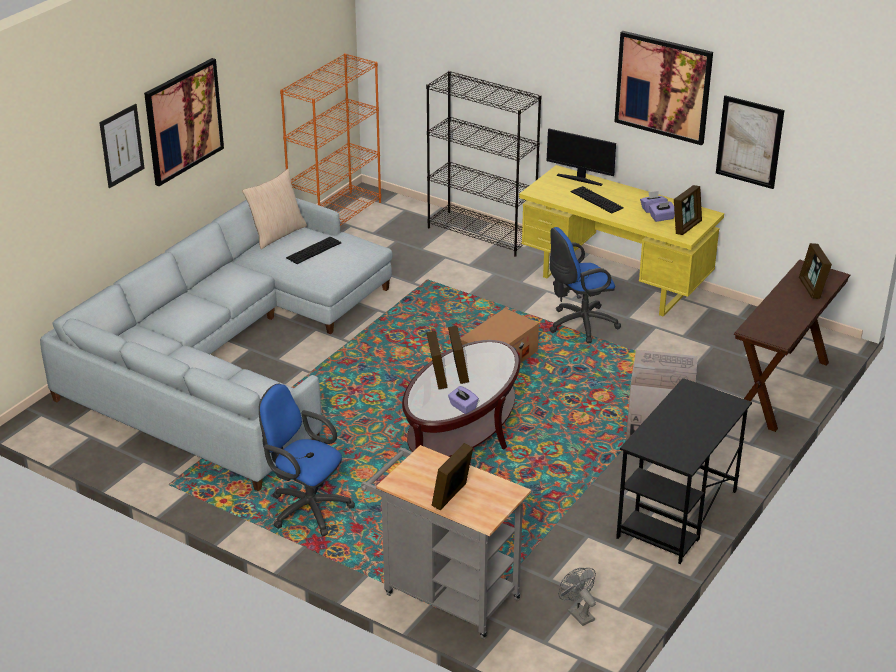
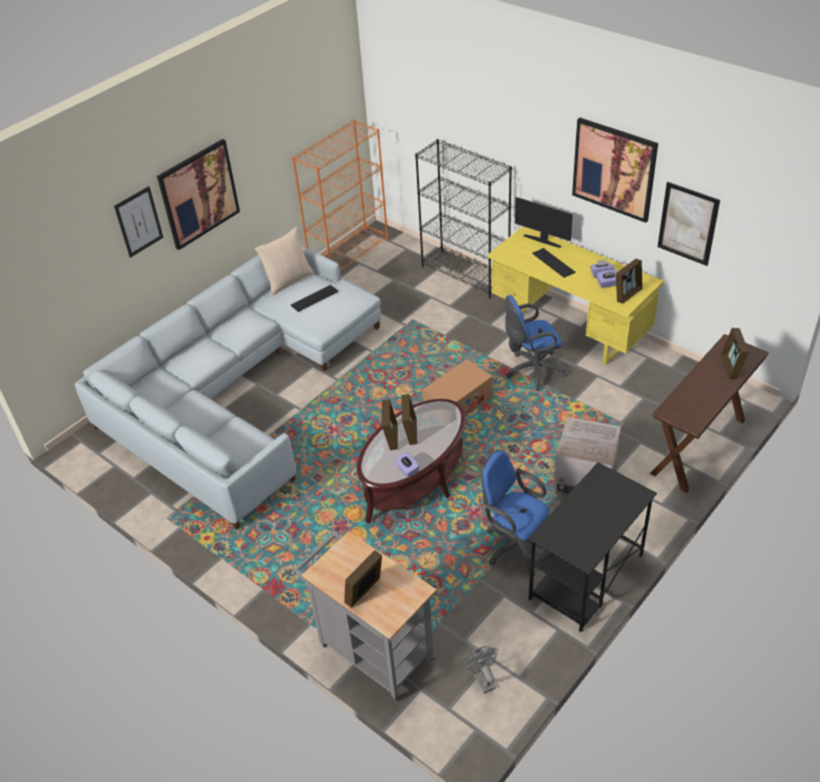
camera: 10 degrees right, 10 degrees up
blue office chair [259,384,355,536] -> blue office chair moved to [482,450,550,575]

